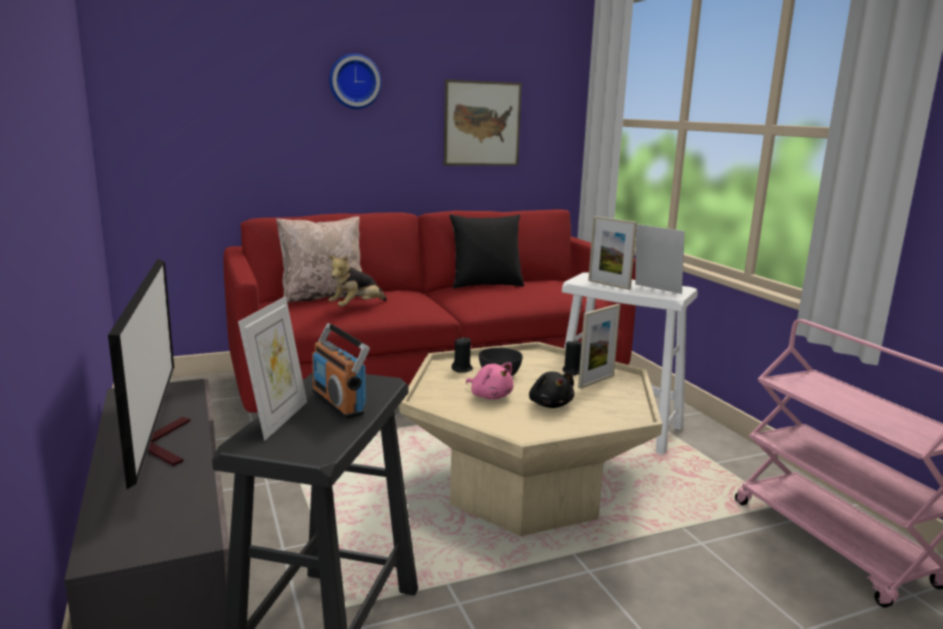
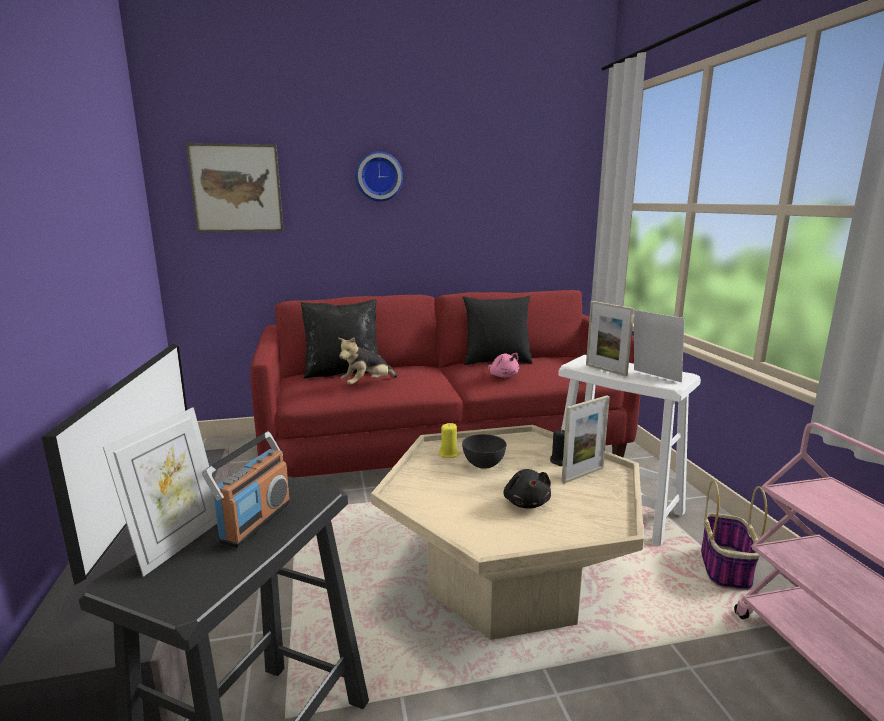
camera: 10 degrees right, 0 degrees up
beige pillow [276,217,363,302] -> black pillow [301,300,378,379]
radio [312,323,370,419] -> radio turned 135 degrees counterclockwise [202,431,291,548]
picture [444,79,522,166] -> picture moved to [186,143,284,232]
black candle [452,337,473,372] -> yellow candle [439,423,460,458]
pink plush toy [466,362,514,399] -> pink plush toy moved to [488,353,519,378]
none -> basket [701,480,767,590]

